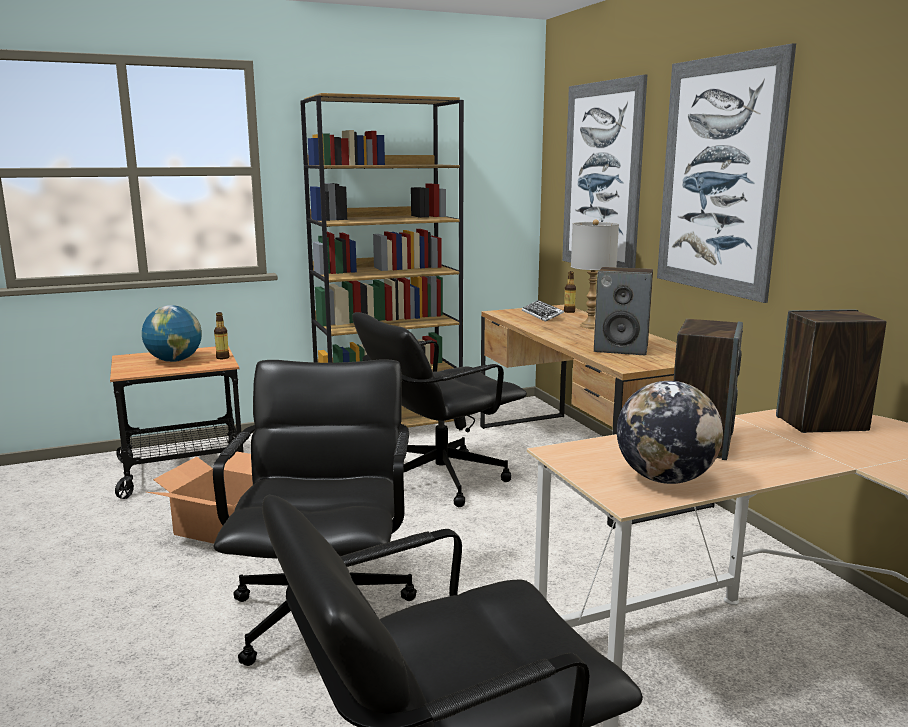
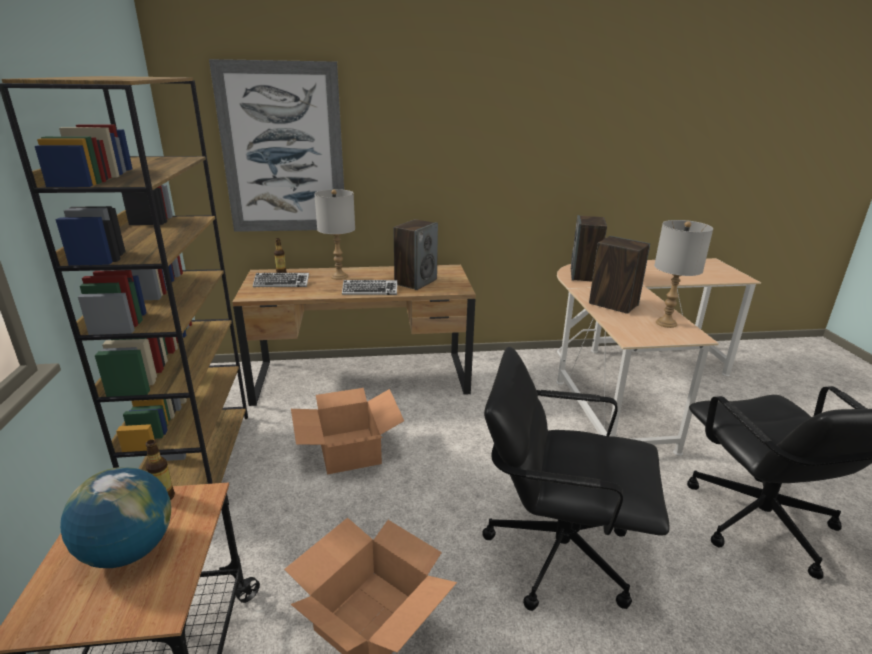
camera: 75 degrees left, 10 degrees up
black office chair [352,312,527,507] -> cardboard box [291,388,404,475]
globe [617,381,723,484] -> grey table lamp [654,220,713,328]
picture [657,43,796,303] -> none
none -> keyboard [342,280,397,295]

